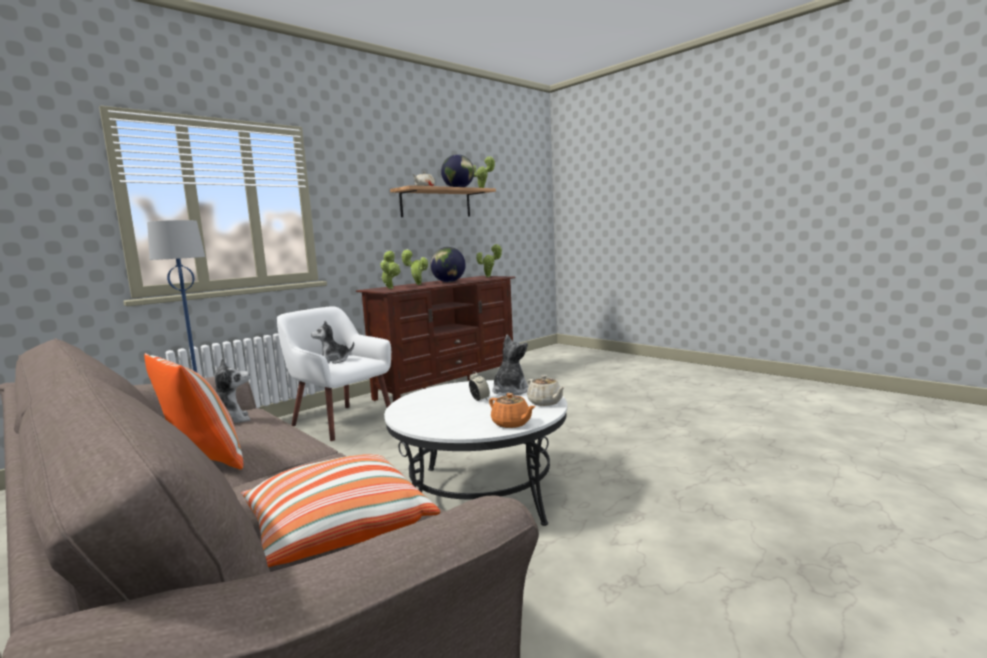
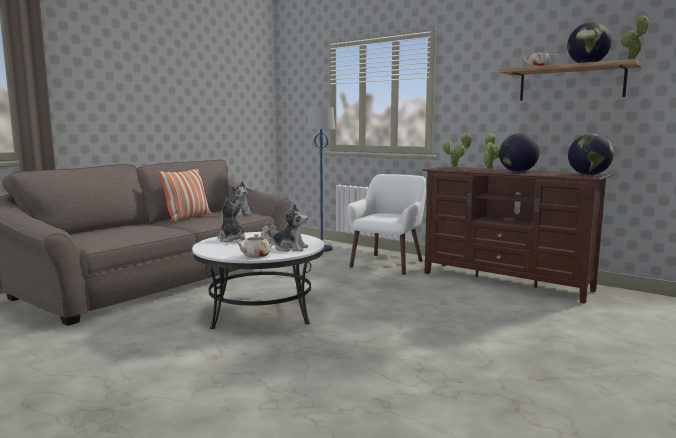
camera: 80 degrees right, 0 degrees up
pillow [241,454,440,567] -> none
plush toy [311,321,354,364] -> plush toy moved to [218,198,246,242]
potted plant [476,244,503,277] -> globe [568,134,614,175]
orange teapot [489,393,536,428] -> none

